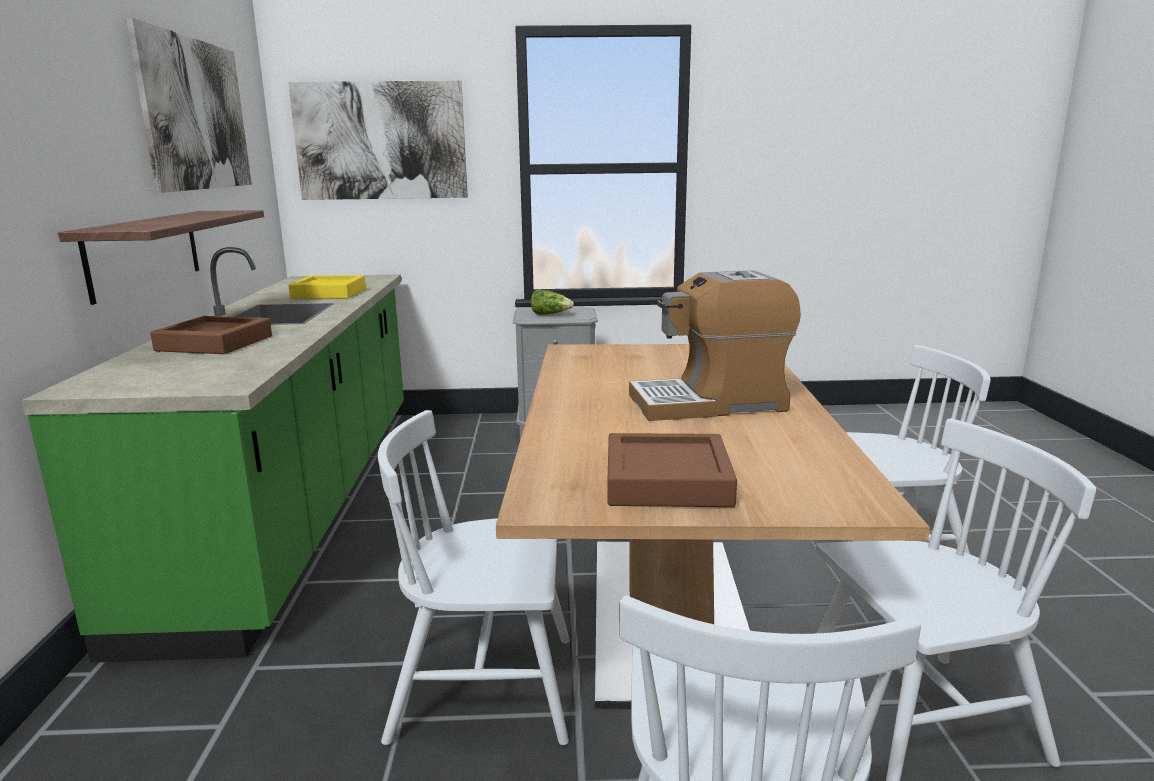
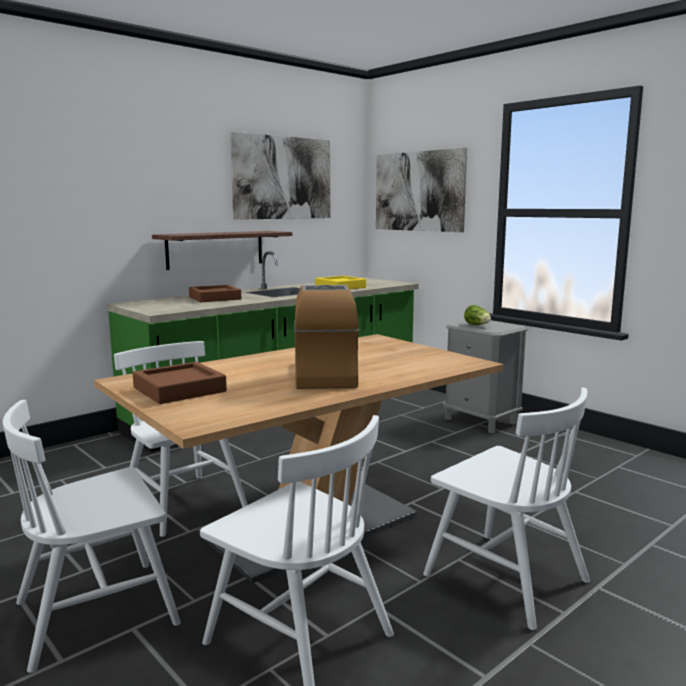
camera: 50 degrees right, 5 degrees down
coffee machine [629,270,801,421] -> coffee machine turned 45 degrees clockwise [294,285,359,389]

